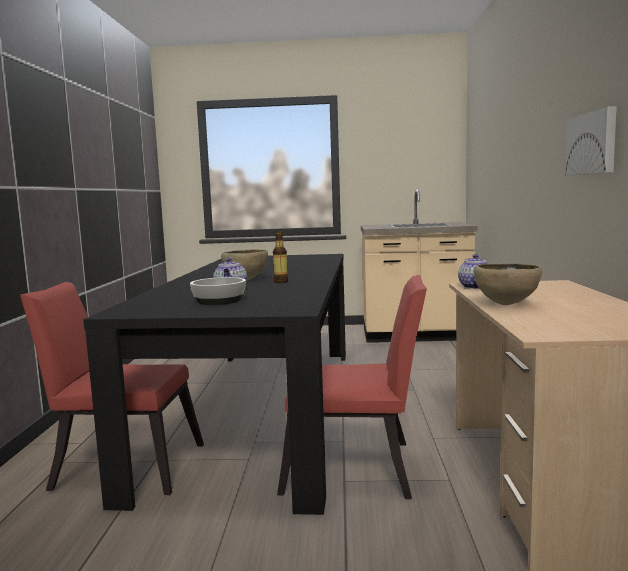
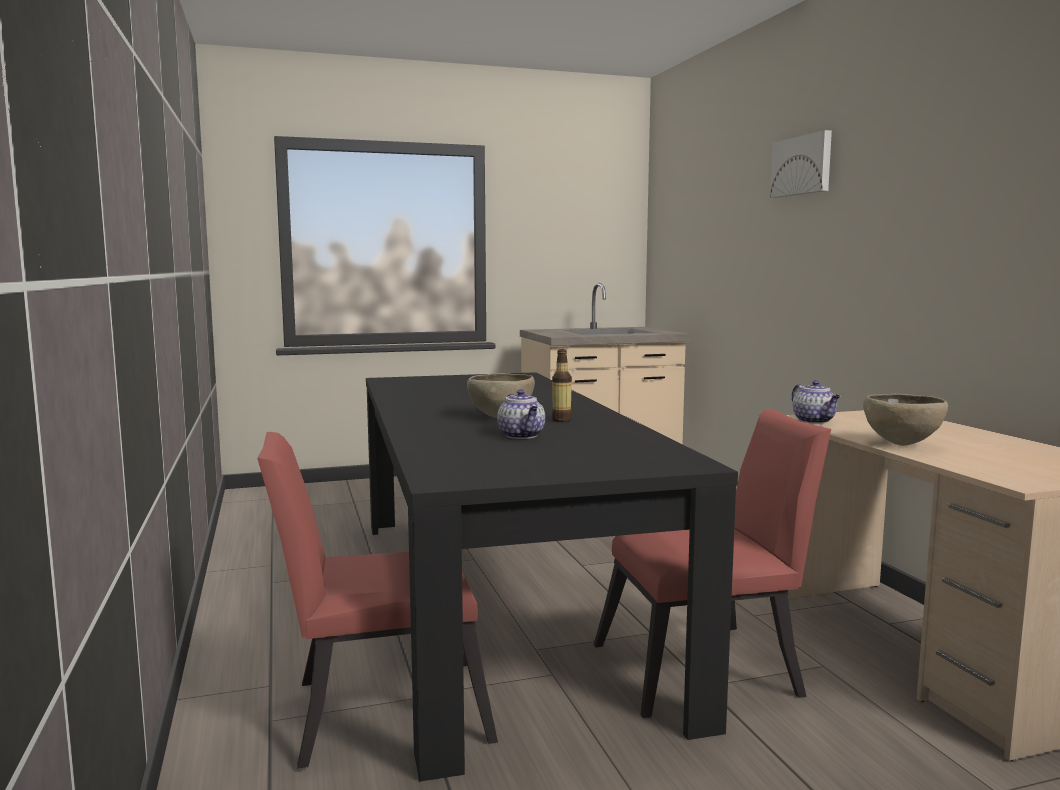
camera: 20 degrees left, 0 degrees up
bowl [190,277,246,305] -> none
picture [565,106,617,176] -> picture moved to [770,130,832,198]

